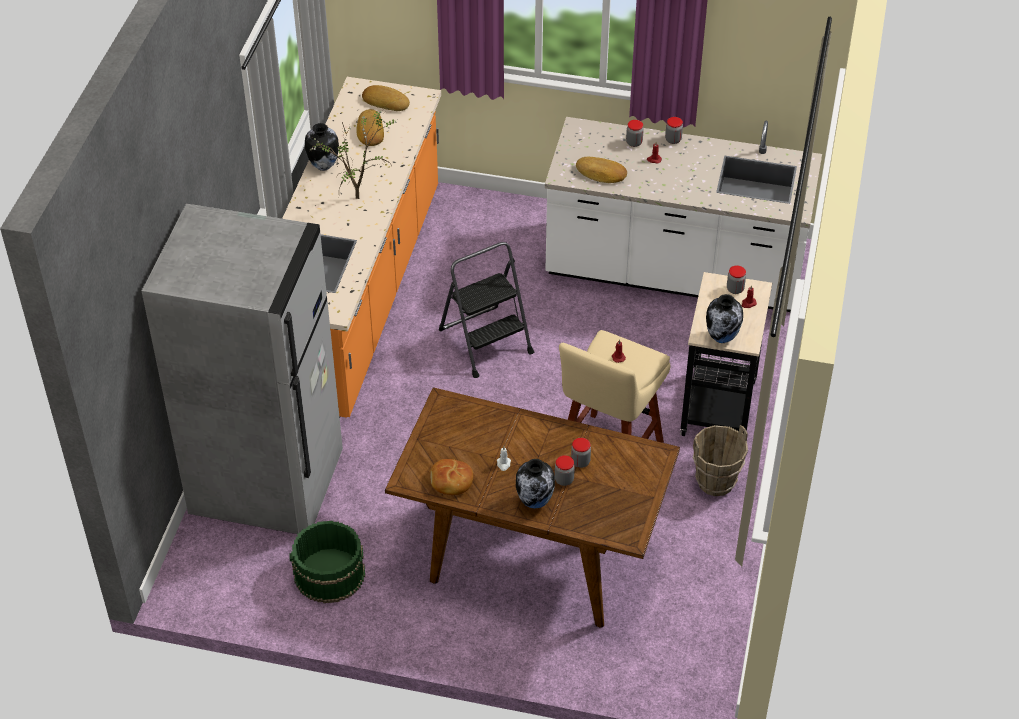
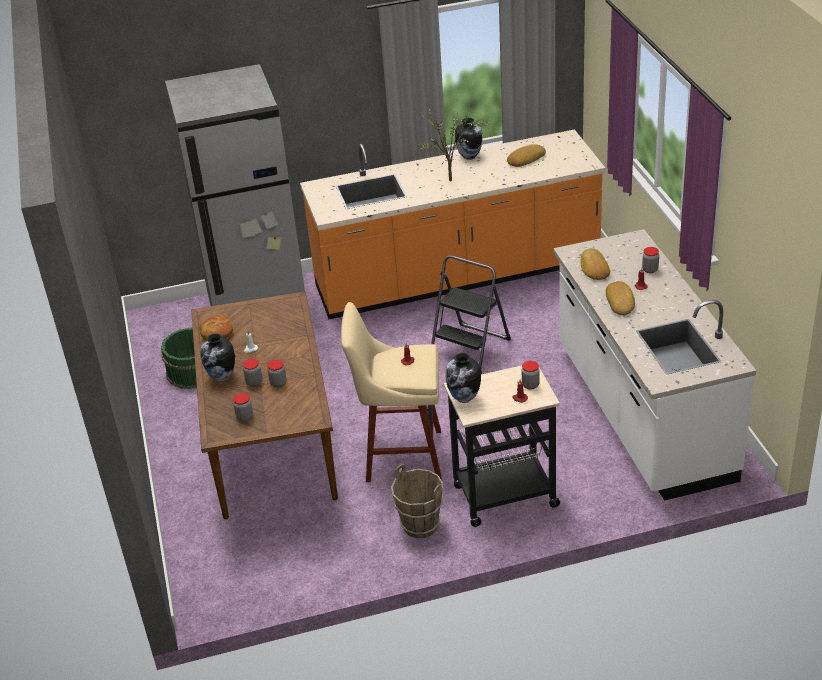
camera: 65 degrees right, 10 degrees down
bread [362,85,410,111] -> bread moved to [606,281,635,315]
jar [665,117,683,144] -> jar moved to [233,393,253,422]

